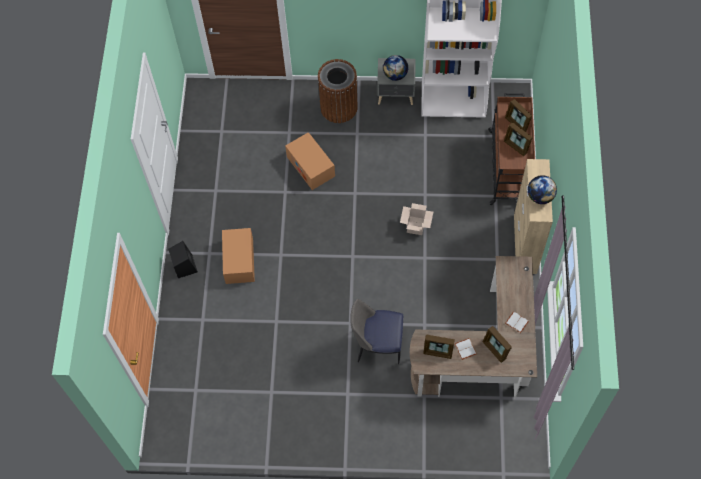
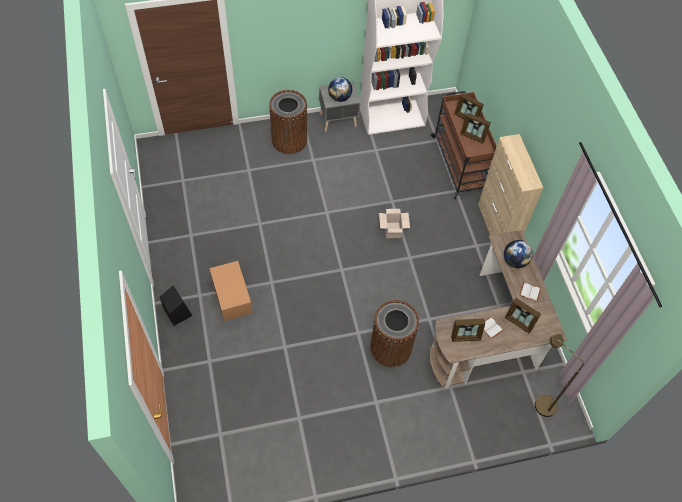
camera: 20 degrees left, 5 degrees down
cardboard box [285,132,335,190] -> none
chair [350,299,403,364] -> brown trash can [370,300,419,367]
globe [528,175,557,204] -> globe moved to [504,240,533,268]
none -> brown floor lamp [535,334,584,417]

